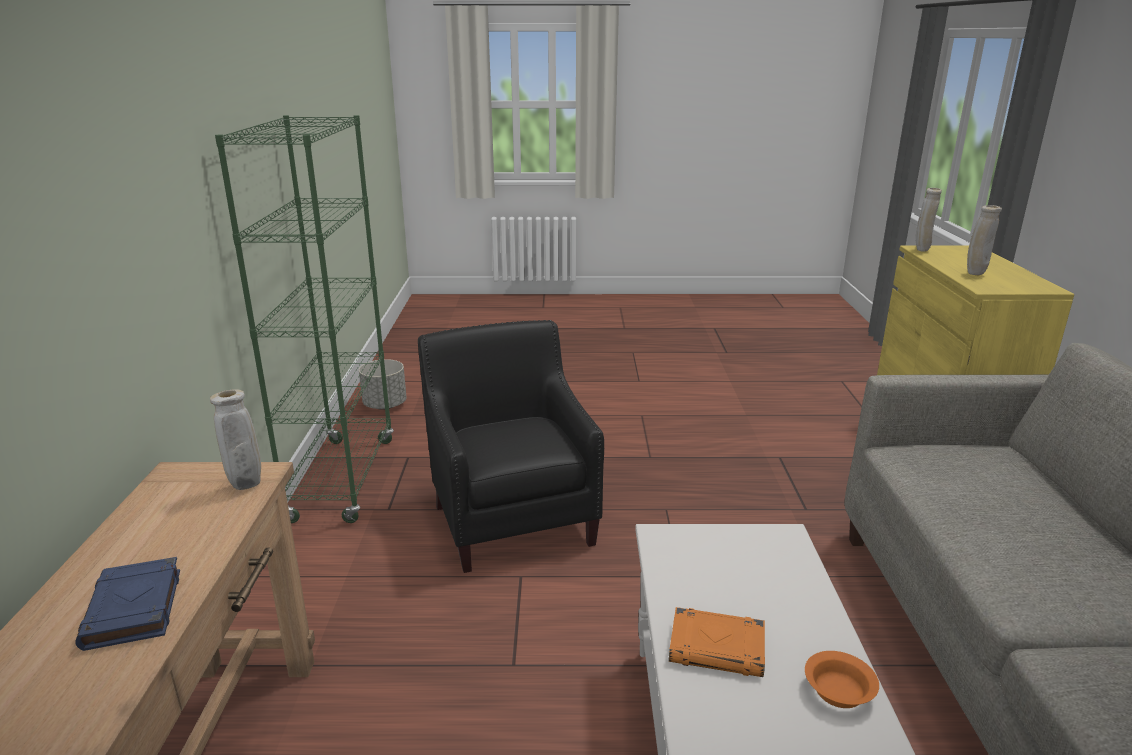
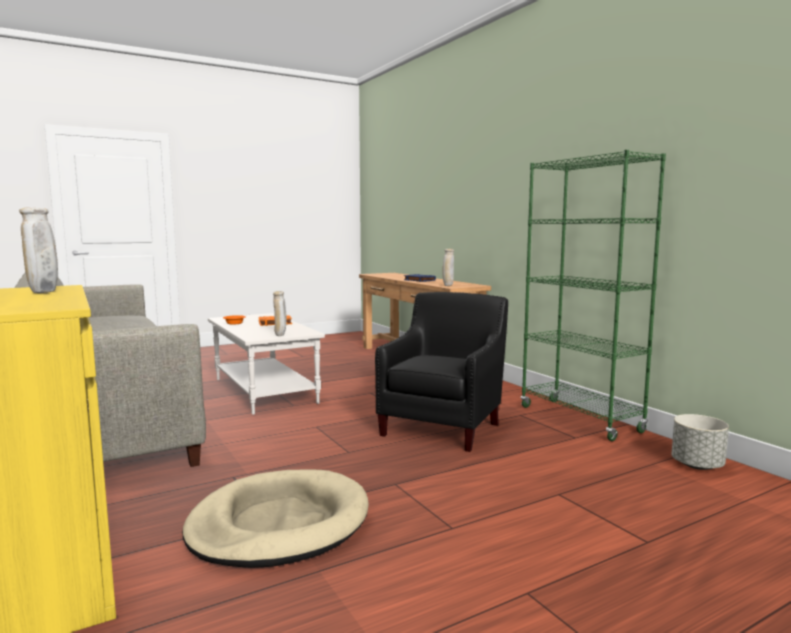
camera: 150 degrees right, 15 degrees down
black armchair [418,320,604,573] -> black armchair turned 105 degrees counterclockwise [375,292,508,452]
beige vase [916,188,942,251] -> beige vase moved to [273,291,287,336]
none -> beige dog bed [182,470,369,568]

